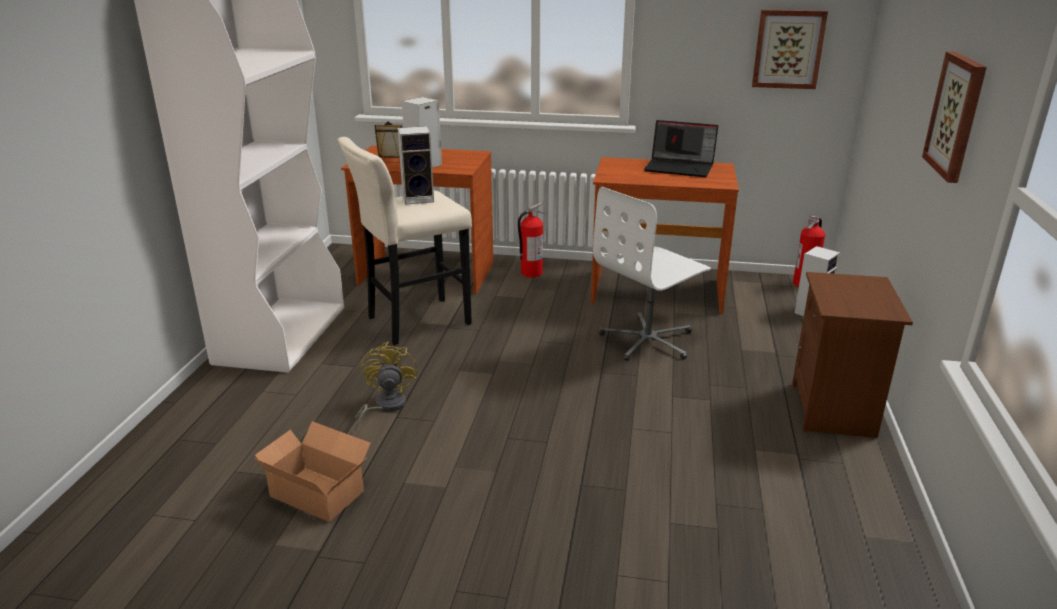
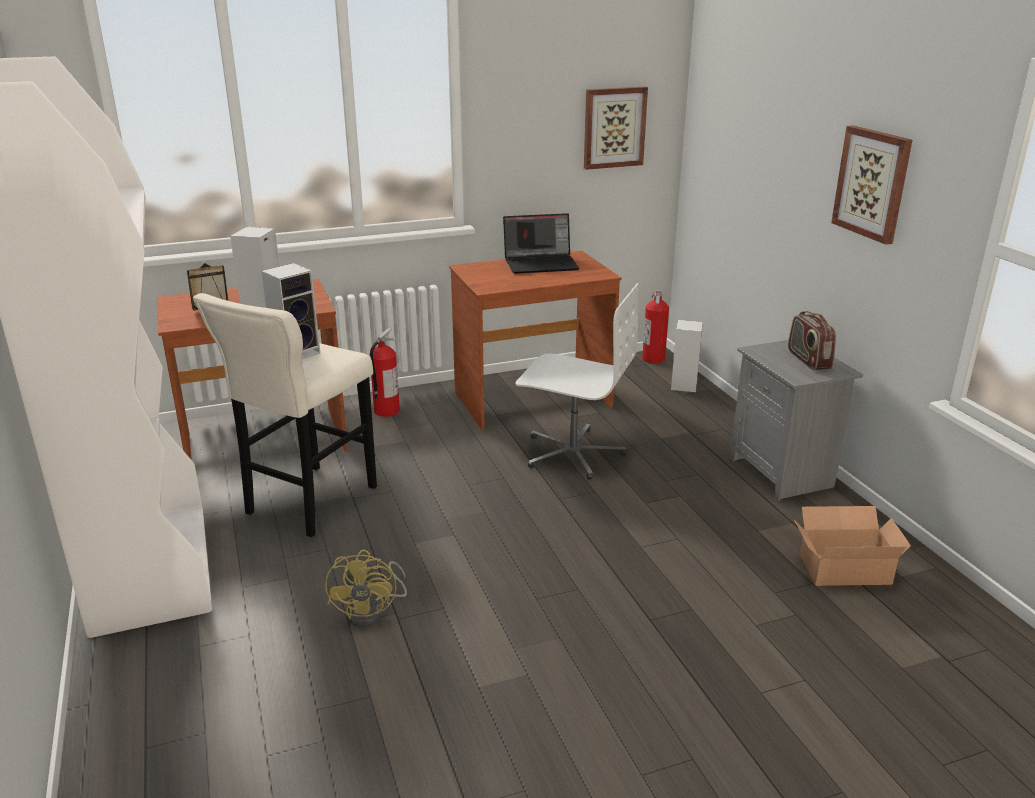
camera: 30 degrees left, 0 degrees up
cardboard box [254,421,371,522] -> cardboard box moved to [794,506,911,586]
yellow fan [354,342,417,431] -> yellow fan turned 150 degrees counterclockwise [325,549,407,627]
white office chair [593,187,711,361] -> white office chair turned 90 degrees counterclockwise [515,283,639,480]
brown nightstand [792,272,913,438] -> grey nightstand [730,340,863,501]
none -> radio [788,311,836,370]

